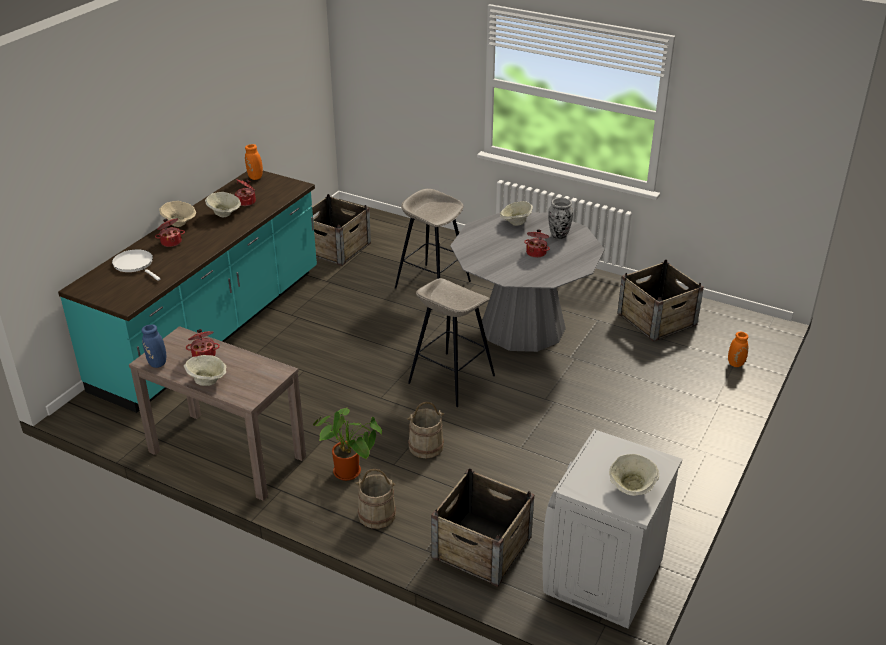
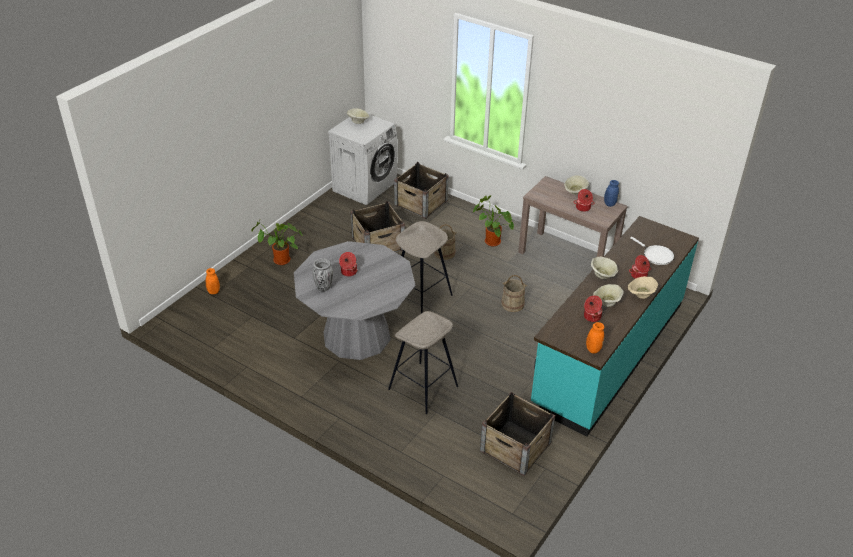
camera: 175 degrees left, 5 degrees up
beige bucket [355,469,396,529] -> beige bucket moved to [501,275,527,312]
beige bowl [500,201,533,226] -> beige bowl moved to [591,257,618,279]
crate [617,260,704,342] -> crate moved to [351,201,405,252]
none -> potted plant [251,220,303,265]

